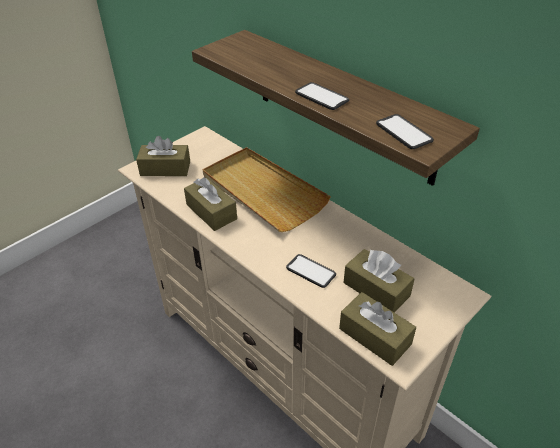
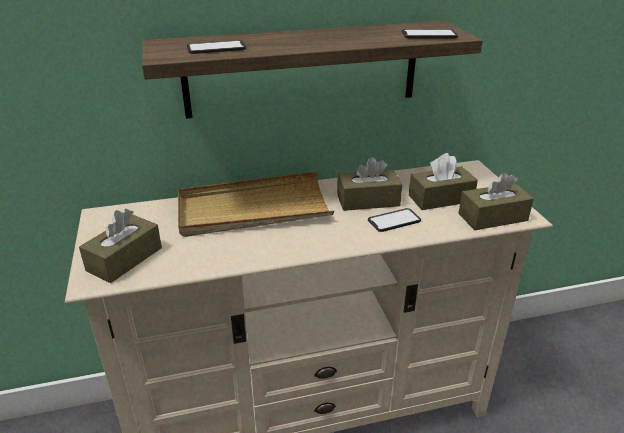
camera: 60 degrees left, 10 degrees down
brown tissue box [184,177,237,231] -> brown tissue box moved to [337,157,402,211]
phone [295,82,349,110] -> phone moved to [187,40,246,54]

